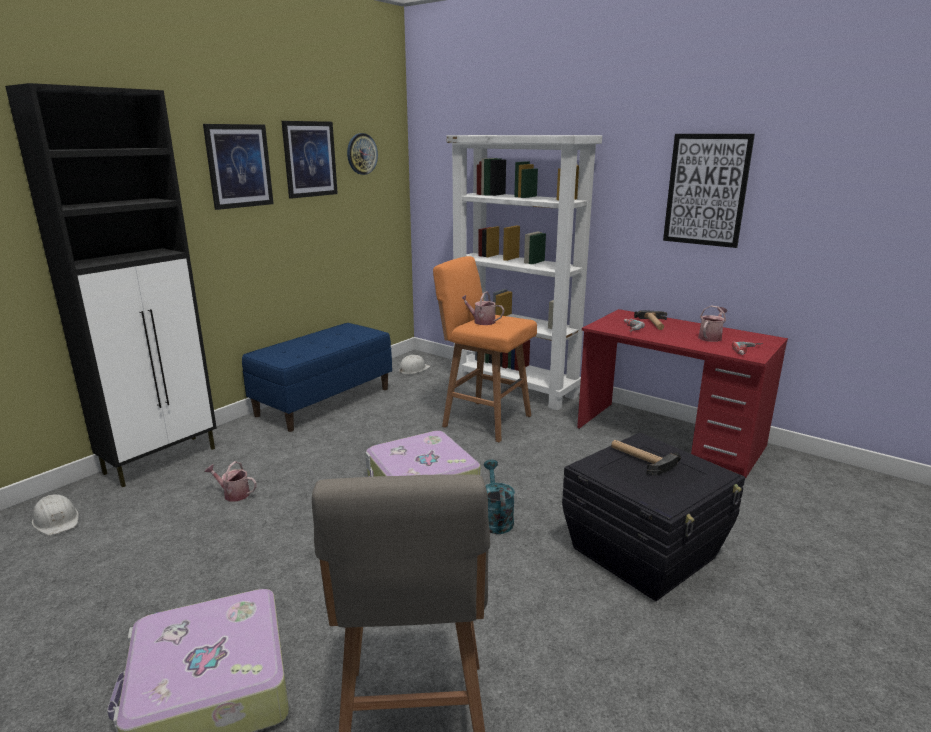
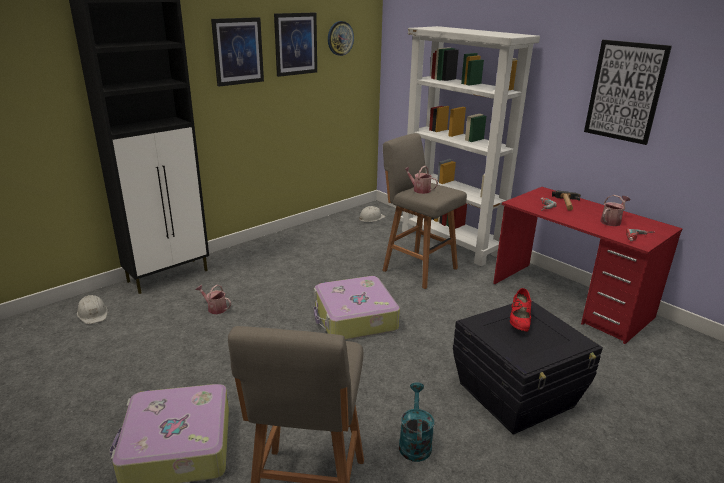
camera: 10 degrees right, 5 degrees up
blue bench [242,323,392,432] -> none
orange stool [433,256,537,442] -> grey stool [382,133,467,289]
turquoise watering can [484,460,515,534] -> turquoise watering can moved to [399,382,434,462]
hammer [611,440,681,475] -> red shoe [510,288,531,332]

